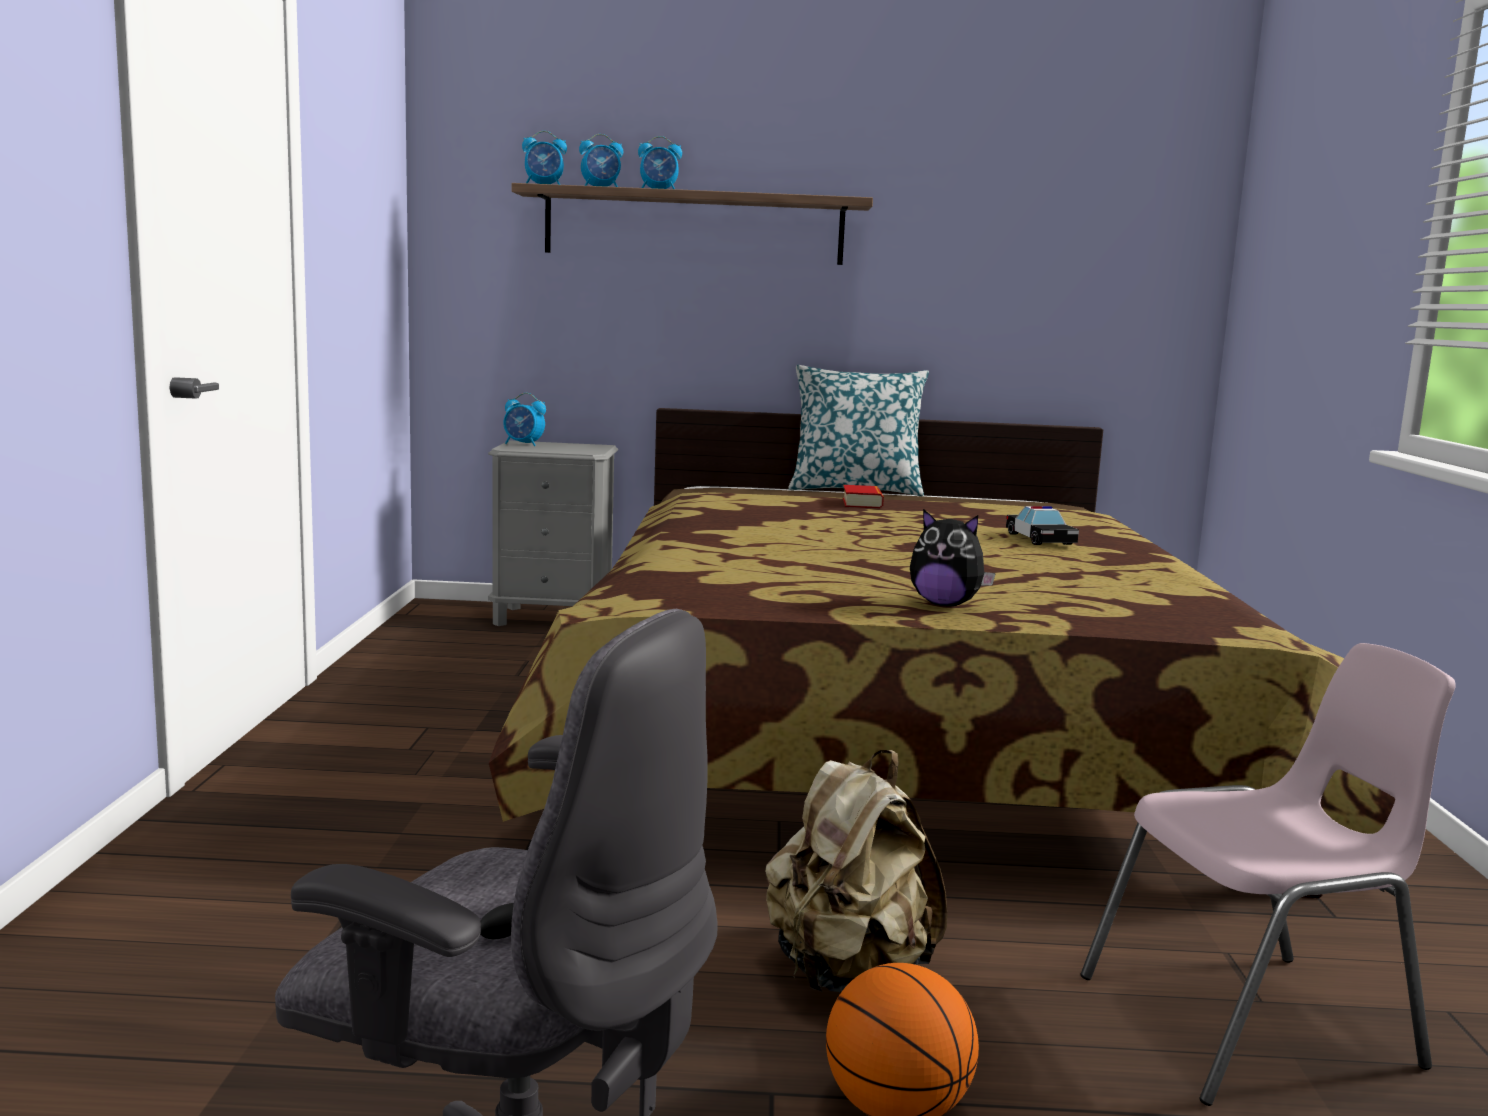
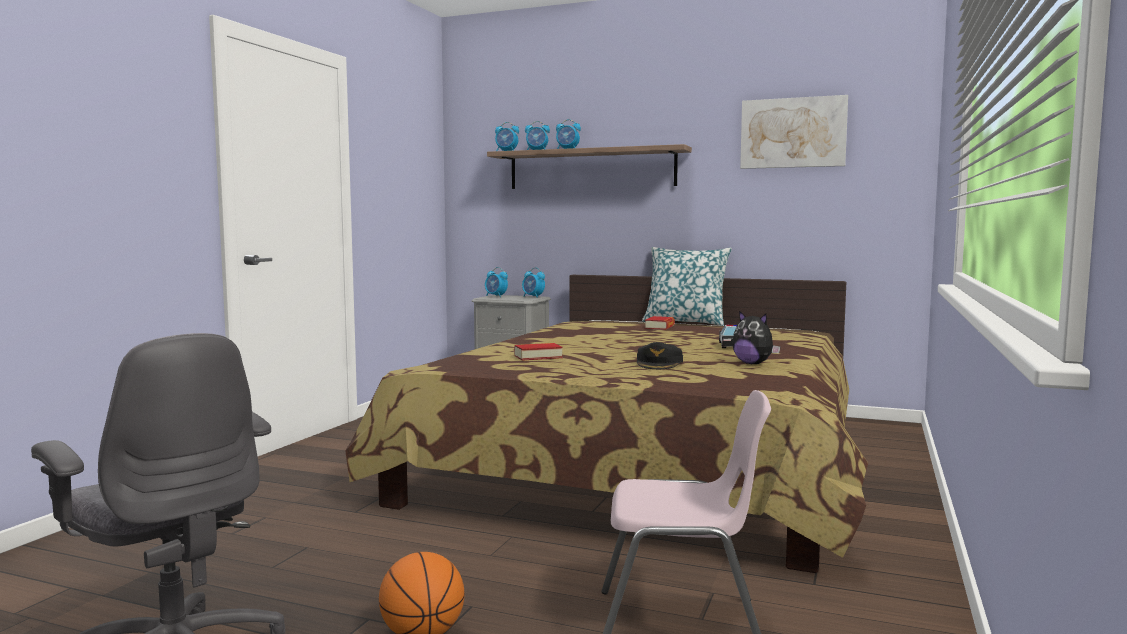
camera: 20 degrees right, 5 degrees down
beige backpack [765,750,947,992] -> none
plush toy [910,509,996,606] -> plush toy moved to [732,311,781,364]
none -> book [514,343,563,361]
none -> alarm clock [522,267,545,298]
none -> black cap [637,342,683,369]
none -> picture [740,95,848,169]

